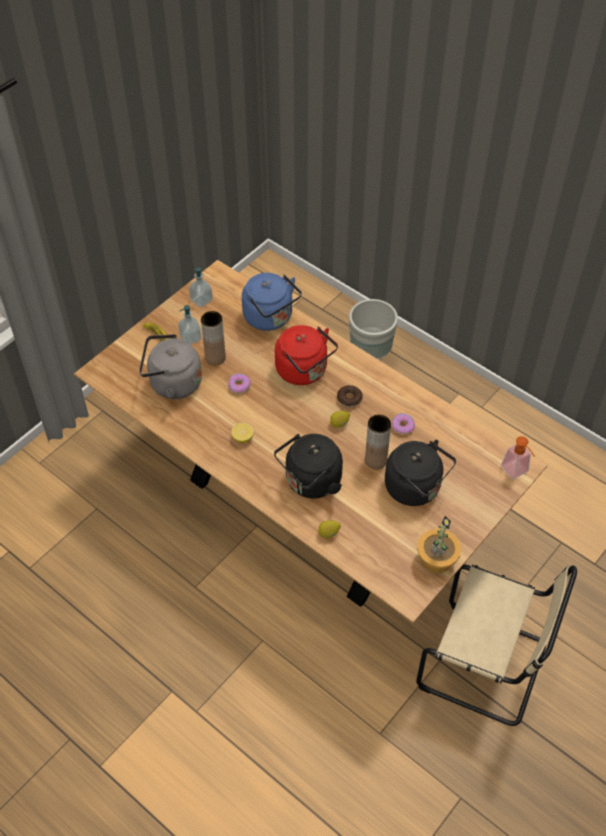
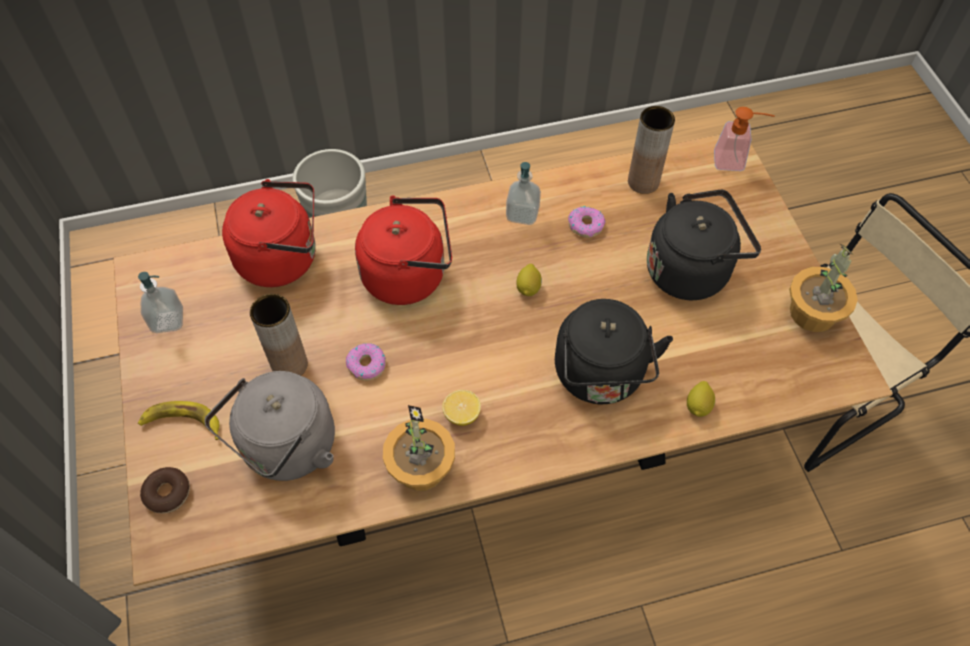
camera: 55 degrees left, 5 degrees up
soap dispenser [178,305,201,344] -> soap dispenser moved to [506,162,541,225]
blue kettle [242,273,302,331] -> red kettle [222,179,316,287]
donut [337,385,363,408] -> donut moved to [140,467,190,514]
brown vase [365,414,391,470] -> brown vase moved to [628,106,675,194]
none -> potted plant [383,405,455,491]

